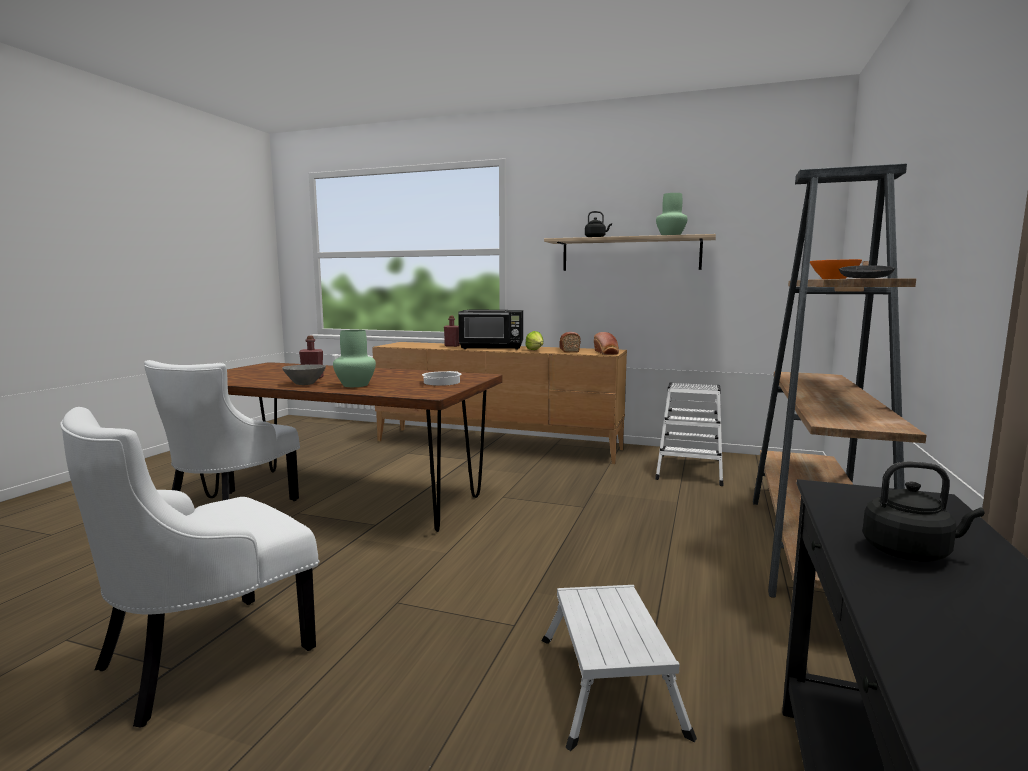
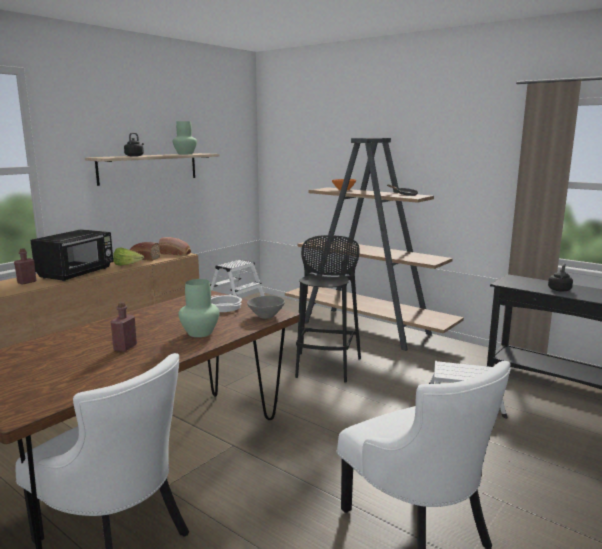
camera: 70 degrees left, 5 degrees up
grey bowl [282,364,326,385] -> grey bowl moved to [247,296,285,319]
none -> black stool [295,235,361,382]

